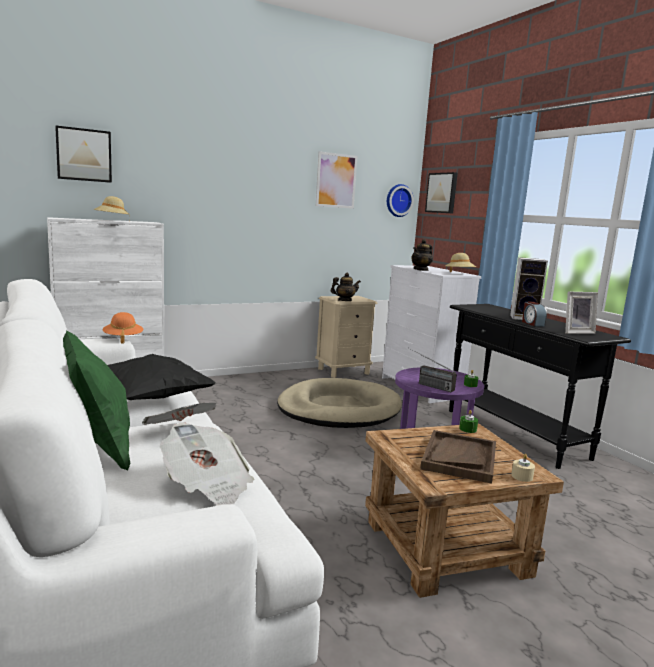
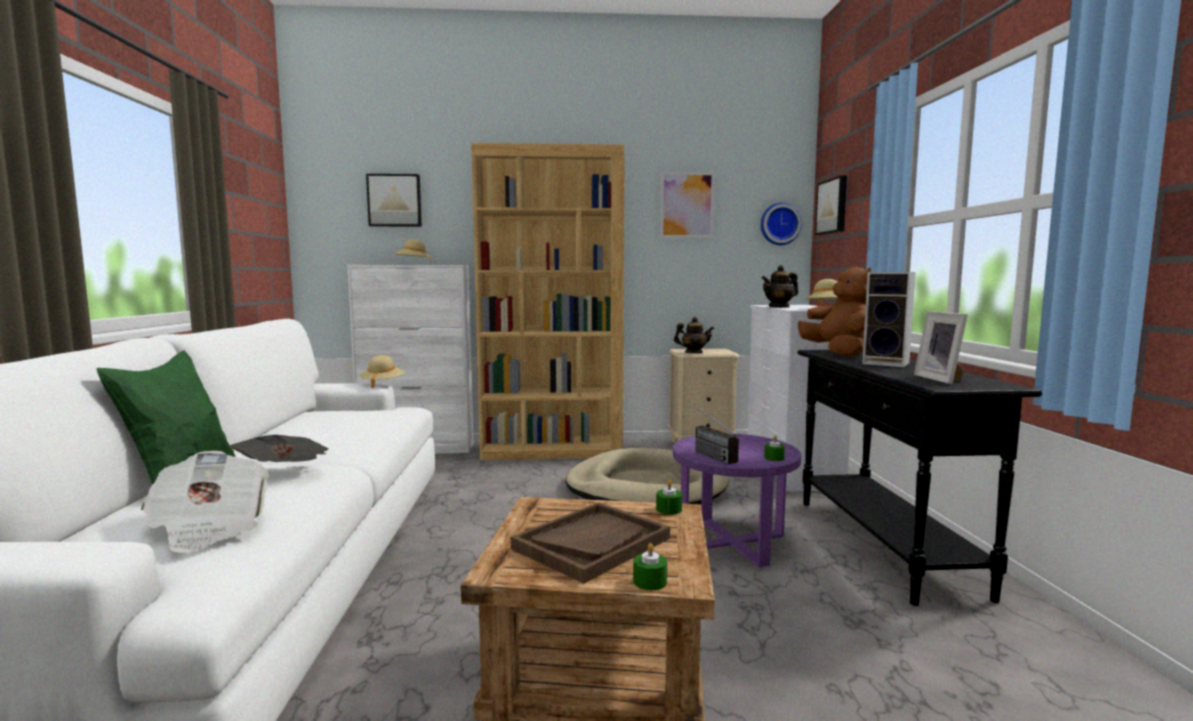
camera: 25 degrees right, 5 degrees down
orange hat [103,312,143,344] -> beige hat [360,355,405,388]
black pillow [107,354,216,400] -> none
beige candle [511,454,535,482] -> green candle [633,543,667,590]
alarm clock [522,302,547,326] -> none
picture frame [565,291,598,334] -> picture frame turned 75 degrees clockwise [914,311,968,384]
none -> brown bookcase [471,143,625,460]
none -> brown plush toy [798,266,871,357]

